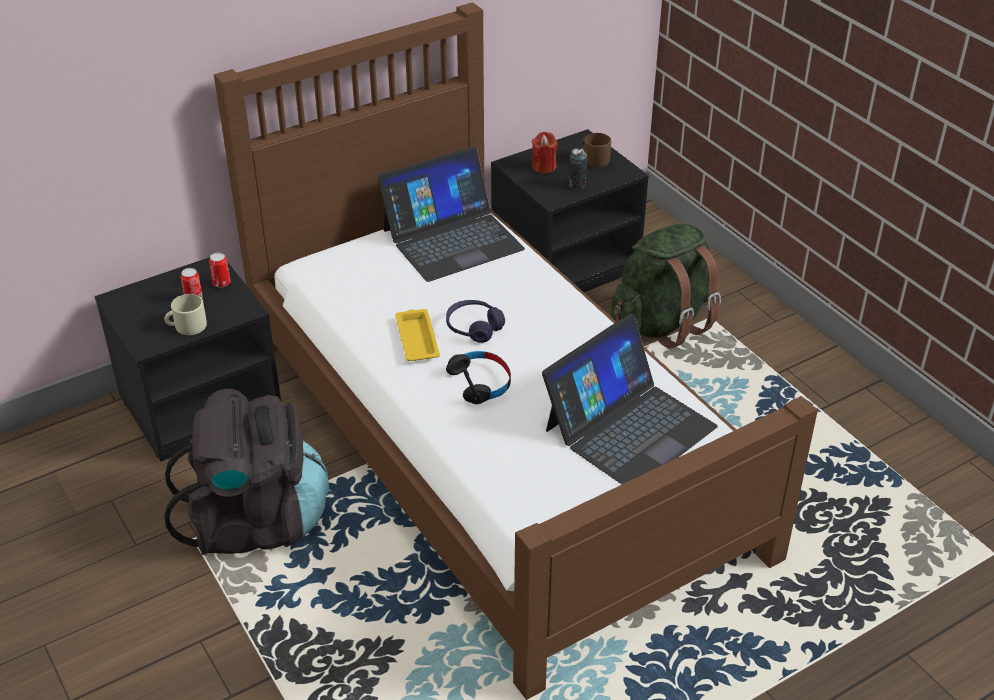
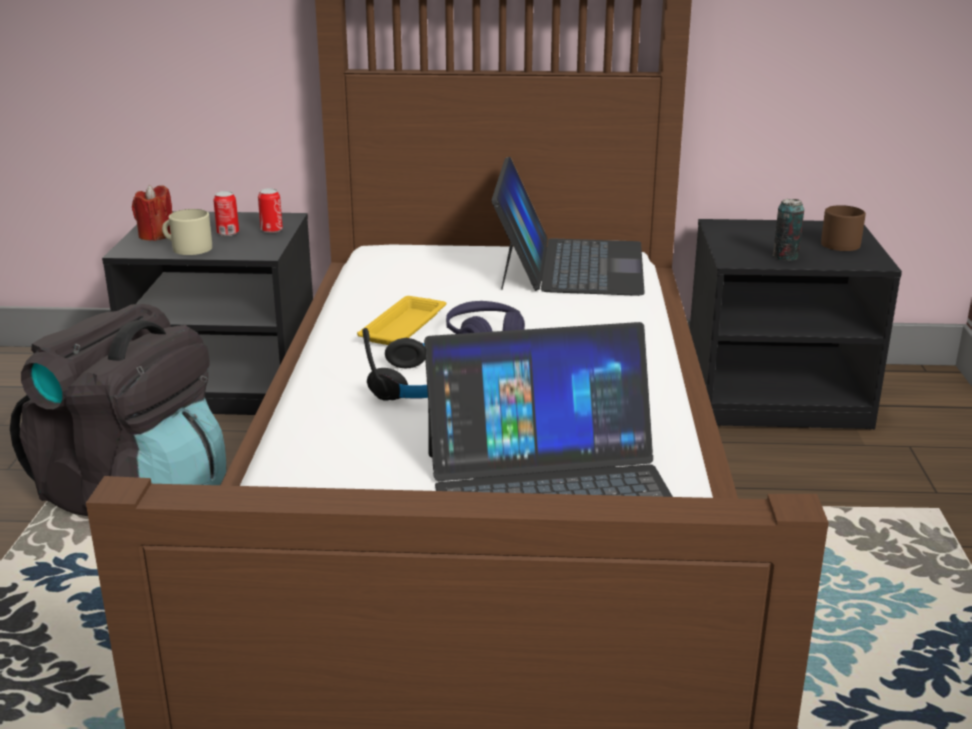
camera: 35 degrees right, 15 degrees down
laptop [377,147,525,282] -> laptop turned 90 degrees counterclockwise [491,157,645,296]
red candle [532,132,557,173] -> red candle moved to [132,185,172,241]
green backpack [610,224,721,348] -> none

